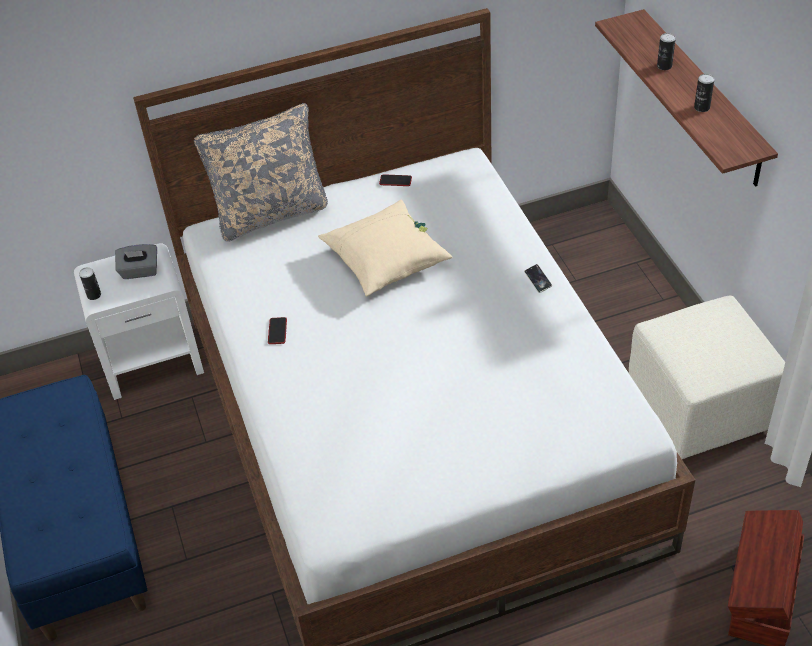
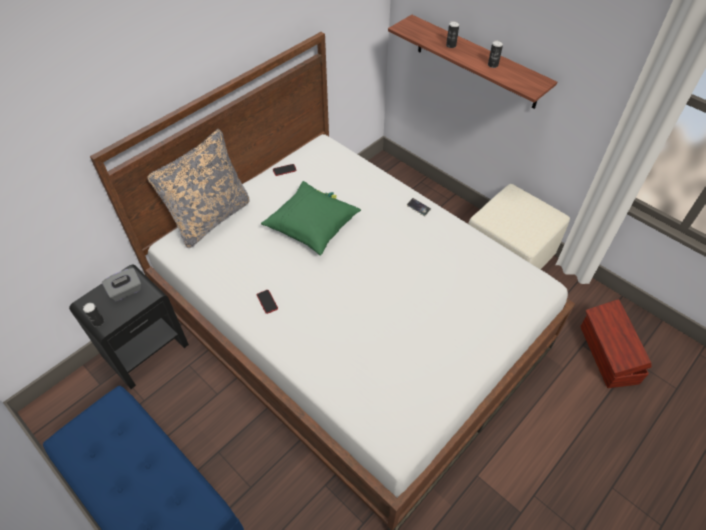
camera: 30 degrees left, 5 degrees up
white nightstand [74,243,204,400] -> black nightstand [69,265,189,389]
beige pillow [318,199,452,296] -> green pillow [261,181,361,256]

